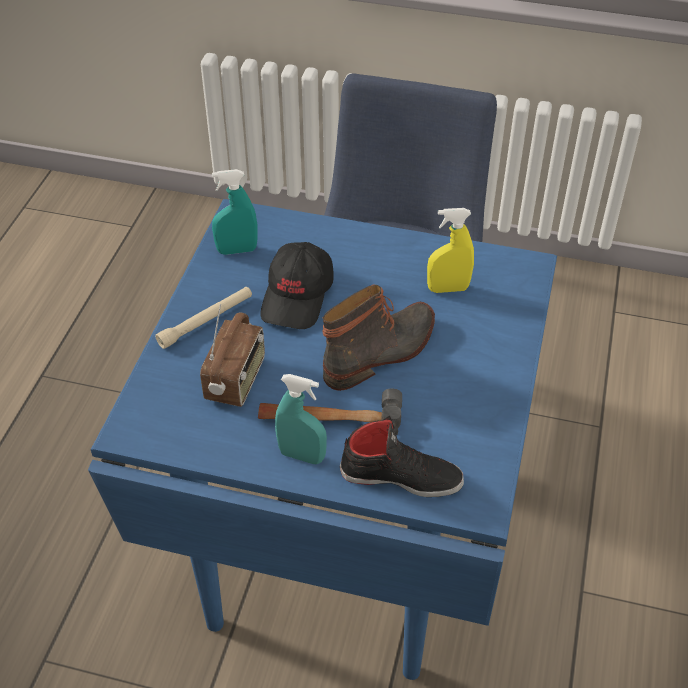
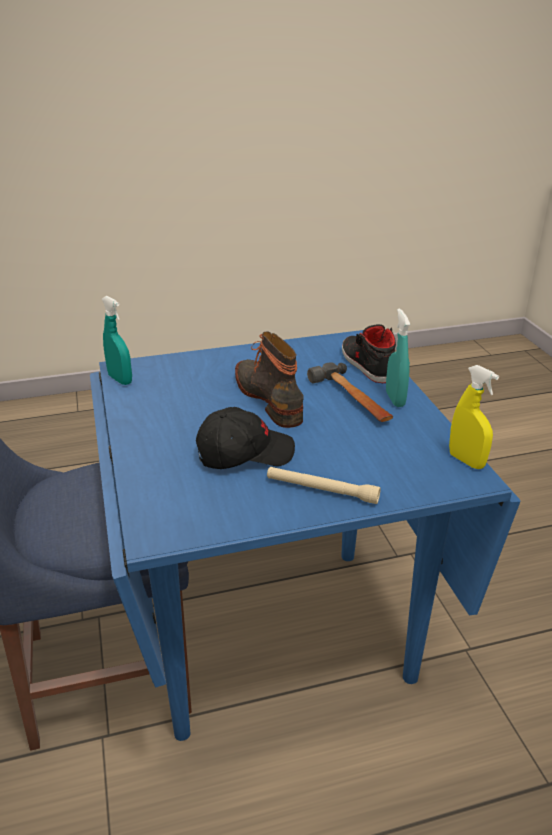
camera: 120 degrees left, 15 degrees down
radio [200,304,265,407] -> none
turquoise spray bottle [212,169,258,255] -> turquoise spray bottle moved to [102,296,132,385]
boot [323,285,435,391] -> boot turned 45 degrees clockwise [235,331,304,428]
yellow spray bottle [427,208,474,293] -> yellow spray bottle moved to [449,365,499,469]

